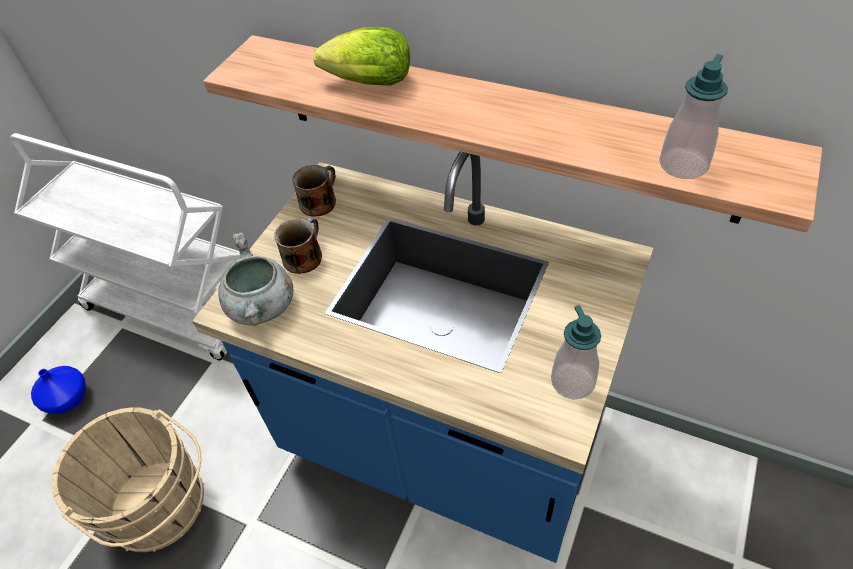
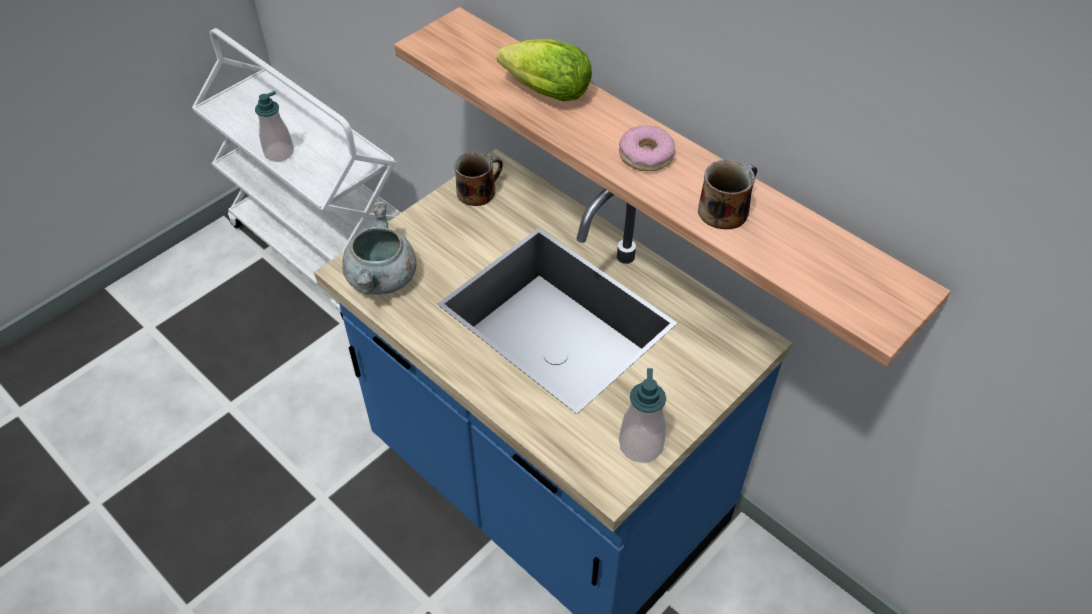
camera: 15 degrees right, 0 degrees up
blue vase [31,366,86,414] -> none
beige bucket [52,407,204,552] -> none
mug [274,218,322,274] -> mug moved to [698,160,757,229]
soap dispenser [659,54,728,179] -> soap dispenser moved to [255,91,294,162]
none -> donut [619,125,675,171]

